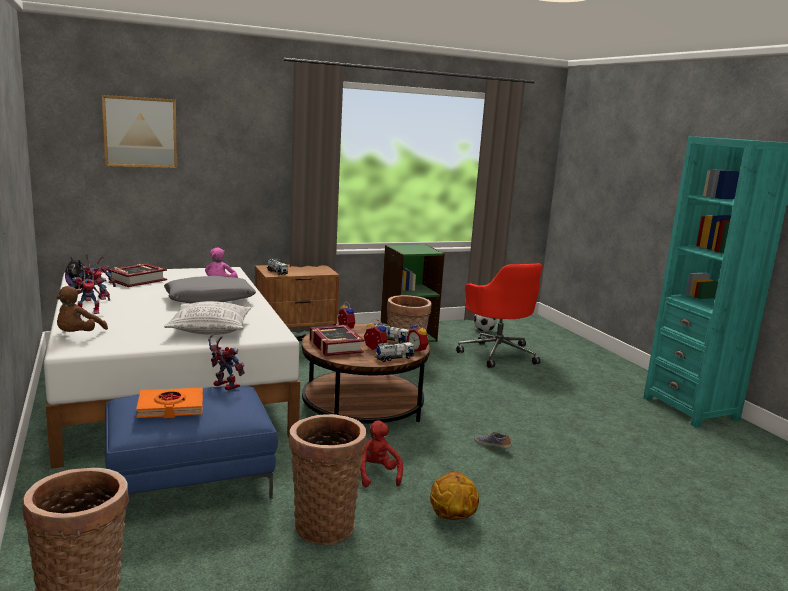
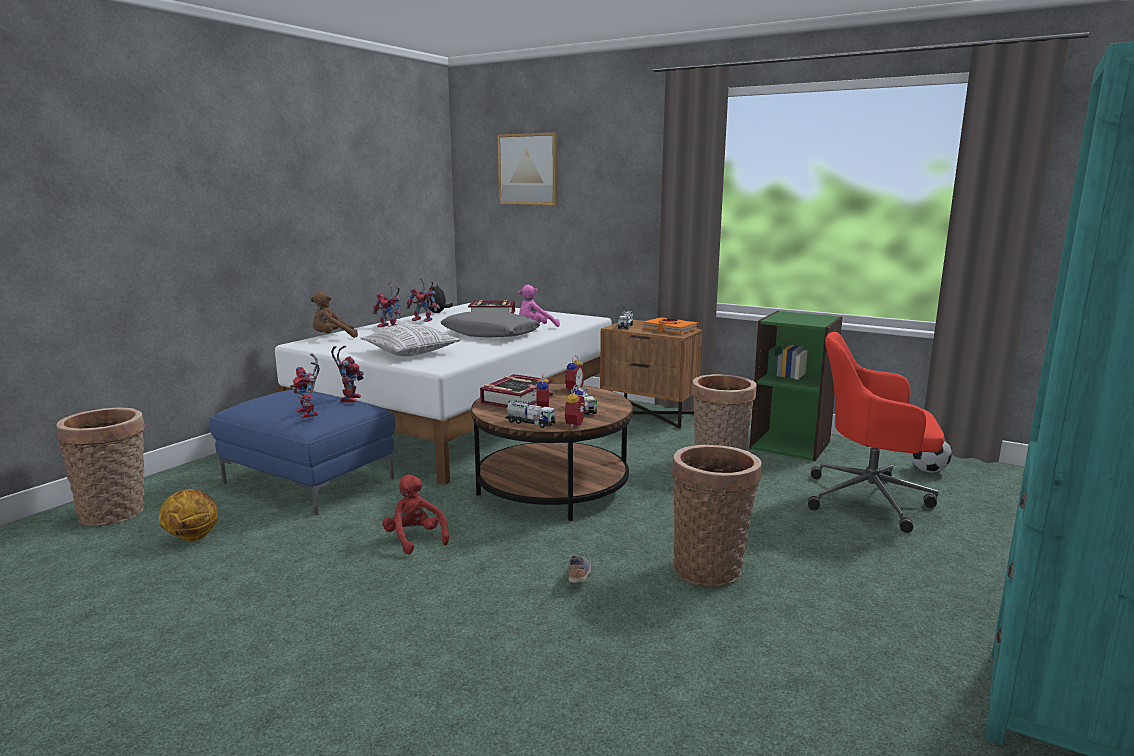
camera: 55 degrees right, 0 degrees up
orange book [136,387,203,418] -> orange book moved to [643,317,699,334]
basket [289,414,366,545] -> basket moved to [672,445,762,587]
red plush toy [360,420,403,487] -> red plush toy turned 75 degrees counterclockwise [382,474,449,555]
basketball [430,472,479,520] -> basketball moved to [159,489,218,542]
red office chair [456,264,543,368] -> red office chair turned 75 degrees clockwise [808,332,945,533]
none -> toy robot [290,353,320,418]

